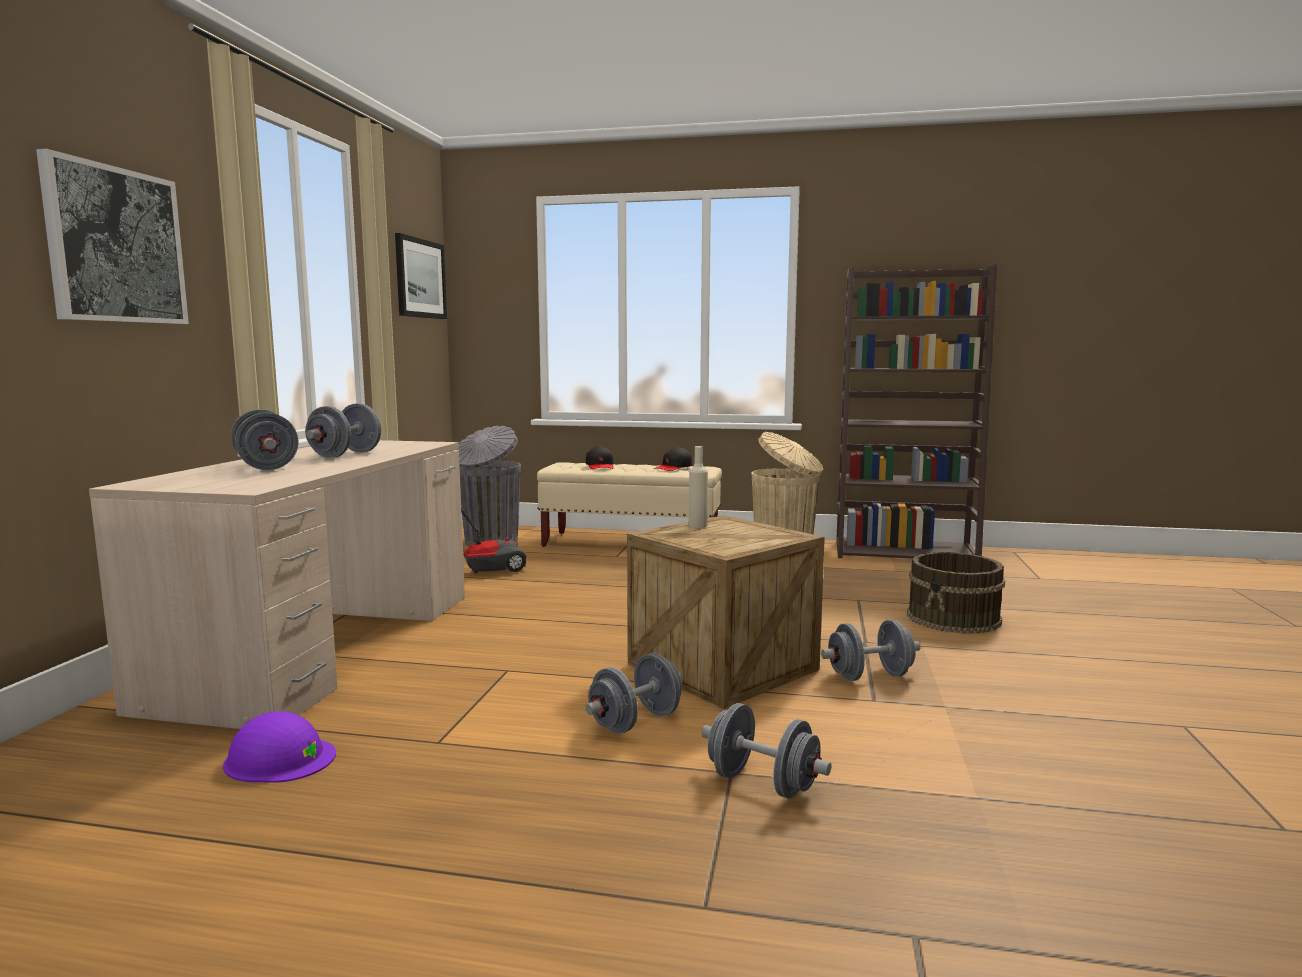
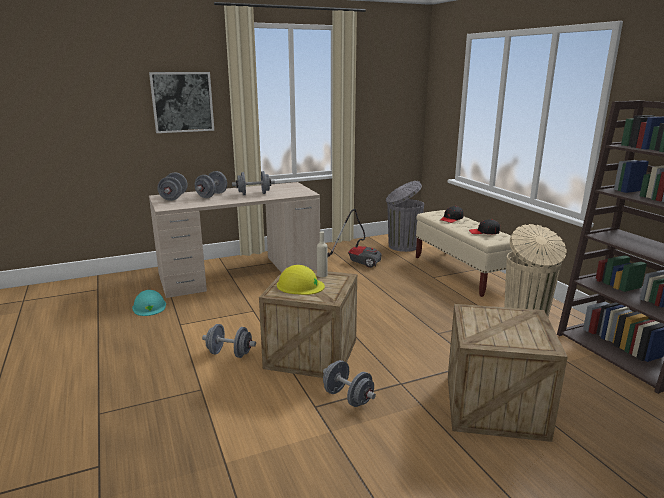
camera: 55 degrees right, 10 degrees up
purple hard hat [223,711,336,783] -> turquoise hard hat [132,290,166,316]
picture [395,233,447,319] -> none
grey dumbbell [701,703,831,799] -> grey dumbbell moved to [157,172,188,201]
brown bucket [907,552,1005,634] -> crate [448,304,568,442]
none -> yellow hard hat [277,265,325,295]

